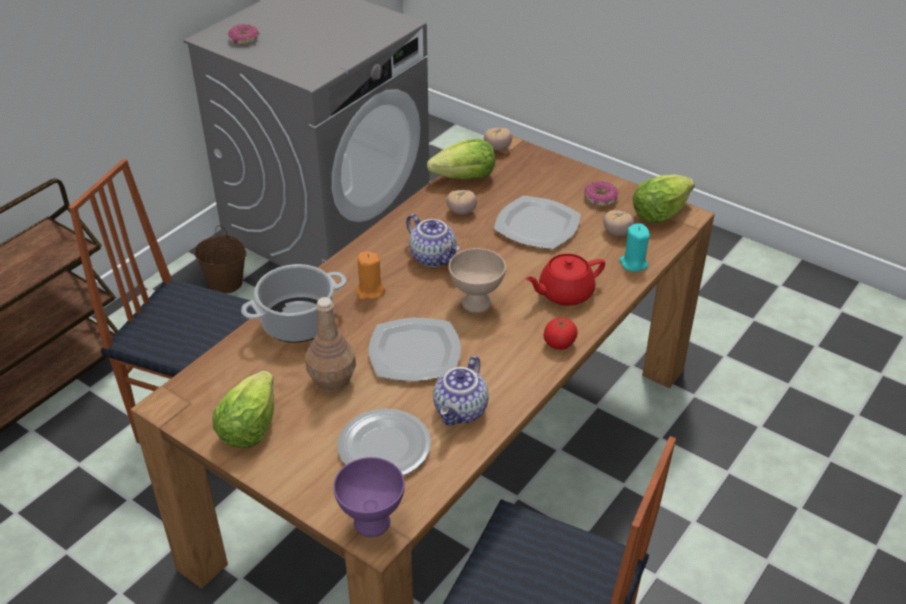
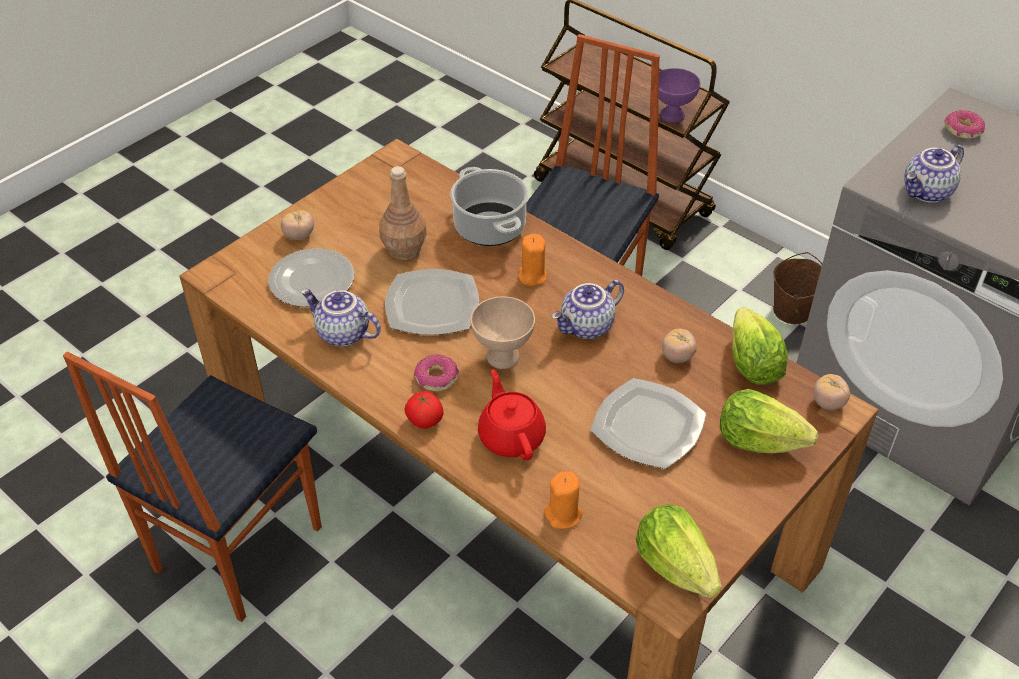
camera: 95 degrees right, 5 degrees up
lettuce [213,371,274,448] -> lettuce moved to [720,389,818,453]
purple bowl [333,457,405,537] -> purple bowl moved to [659,68,701,123]
donut [584,181,618,206] -> donut moved to [414,354,459,392]
tomato [603,210,634,236] -> tomato moved to [281,210,314,240]
turquoise candle [619,223,650,272] -> orange candle [544,471,583,529]
none -> teapot [904,145,964,203]

